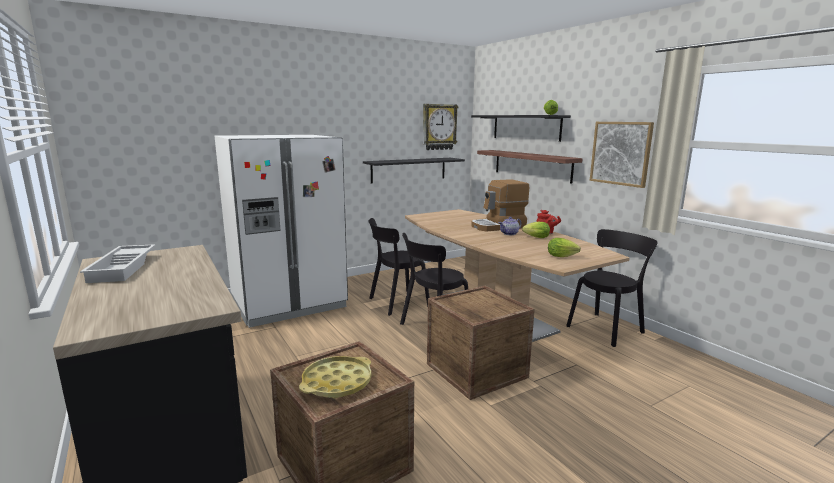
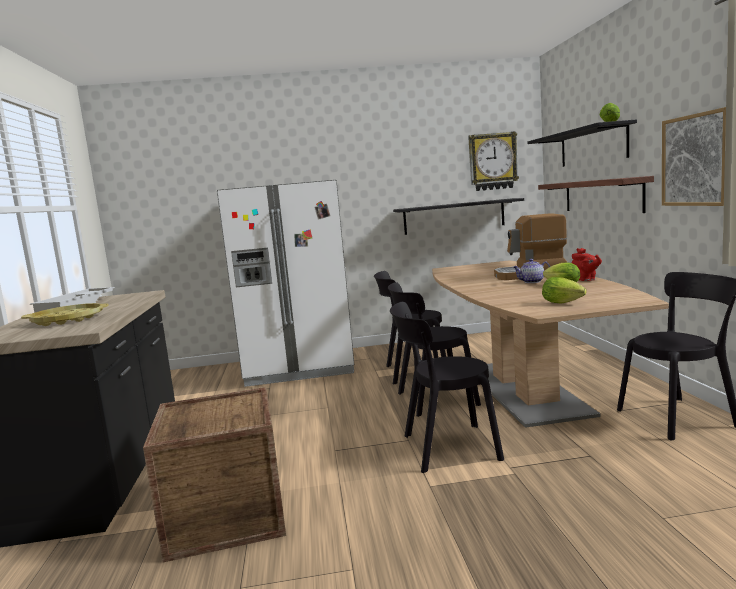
camera: 25 degrees right, 5 degrees down
yellow tray [299,356,372,399] -> yellow tray moved to [21,303,109,326]
crate [427,286,535,400] -> black chair [390,302,504,473]

